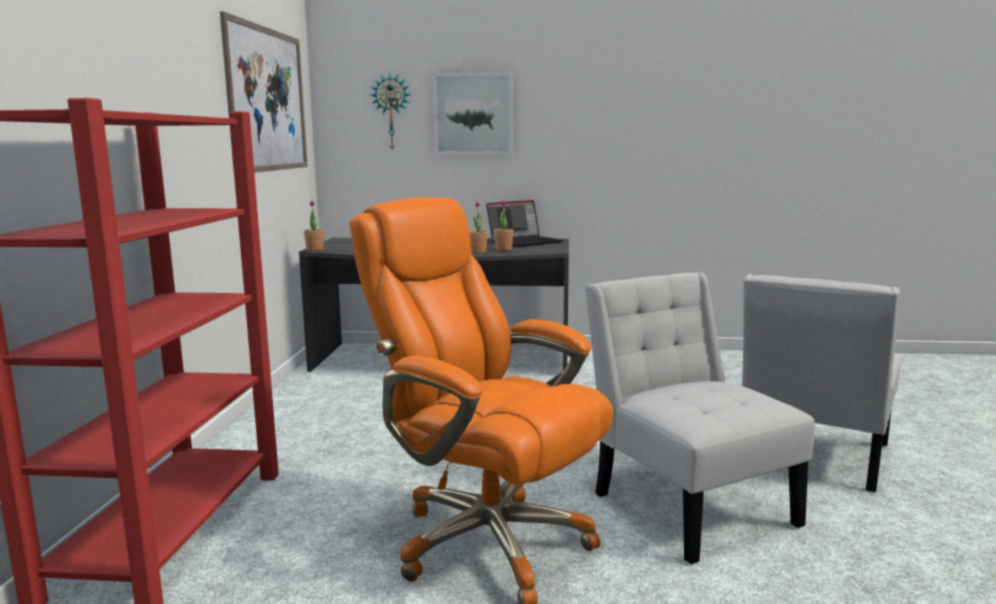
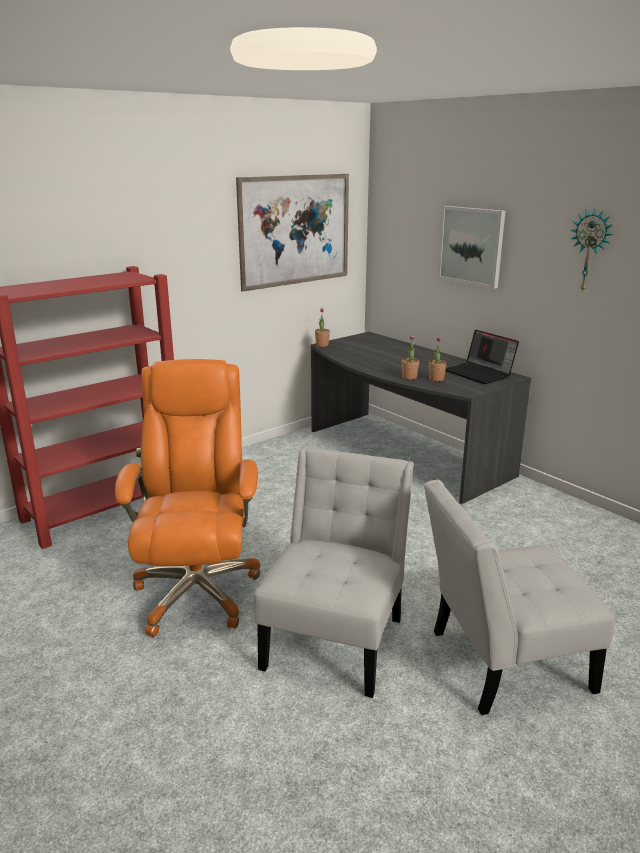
camera: 45 degrees right, 10 degrees up
wall clock [370,72,411,151] -> wall clock moved to [571,209,613,293]
laptop [486,200,563,247] -> laptop turned 45 degrees clockwise [445,330,519,384]

